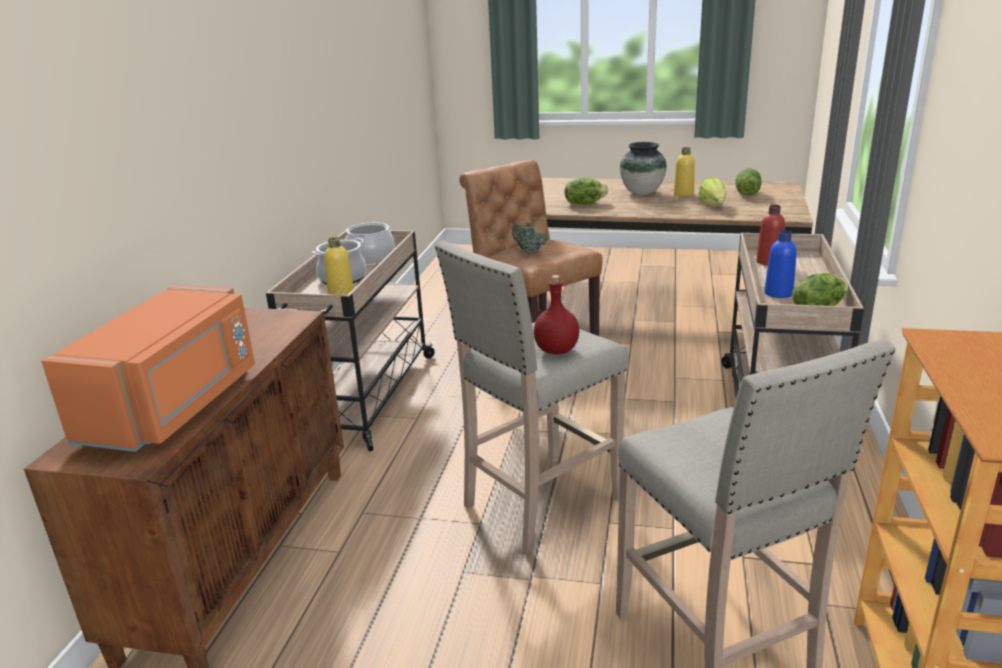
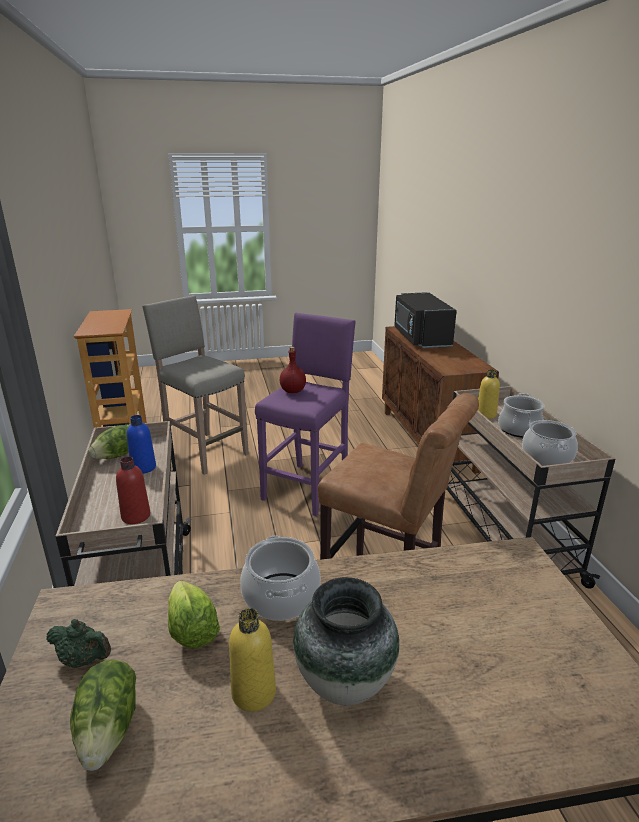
camera: 155 degrees right, 0 degrees up
orange microwave [41,285,255,452] -> black microwave [394,292,457,348]
beige stool [435,240,628,554] -> purple stool [255,313,356,517]
green teapot [512,223,547,253] -> green teapot moved to [47,619,111,668]
lettuce [564,178,608,205] -> none
none -> cooking pot [240,536,321,621]

